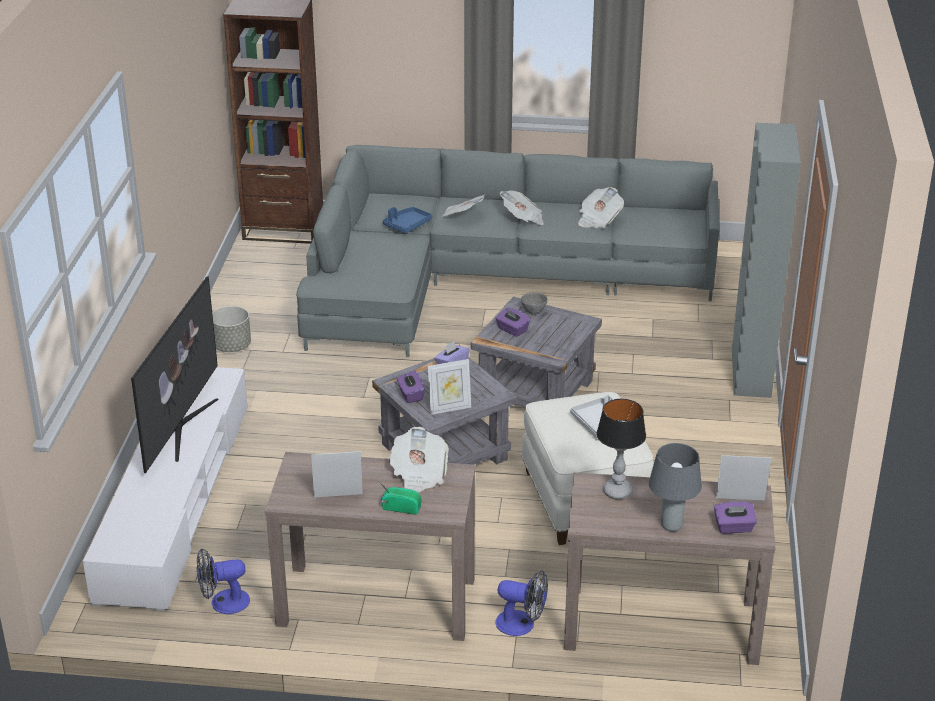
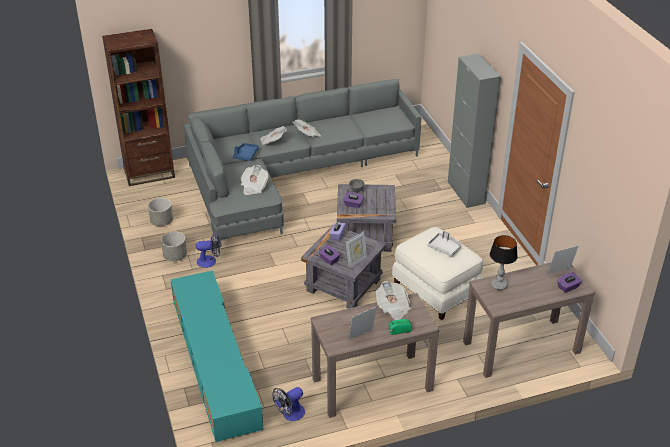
camera: 25 degrees left, 5 degrees up
white tv stand [83,367,248,611] -> turquoise tv stand [170,271,263,443]
television [131,276,218,473] -> none
fan [495,570,548,636] -> fan moved to [196,232,220,268]
newspaper [578,187,624,228] -> newspaper moved to [241,165,269,195]
grey table lamp [649,443,702,532] -> none
none -> grey planter [148,198,173,226]

